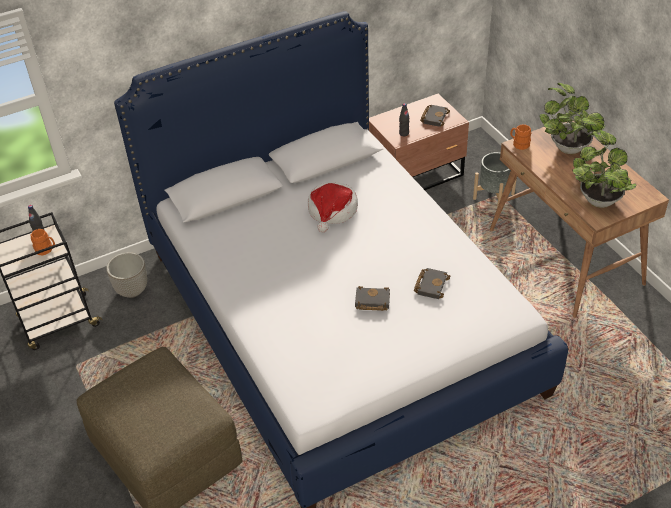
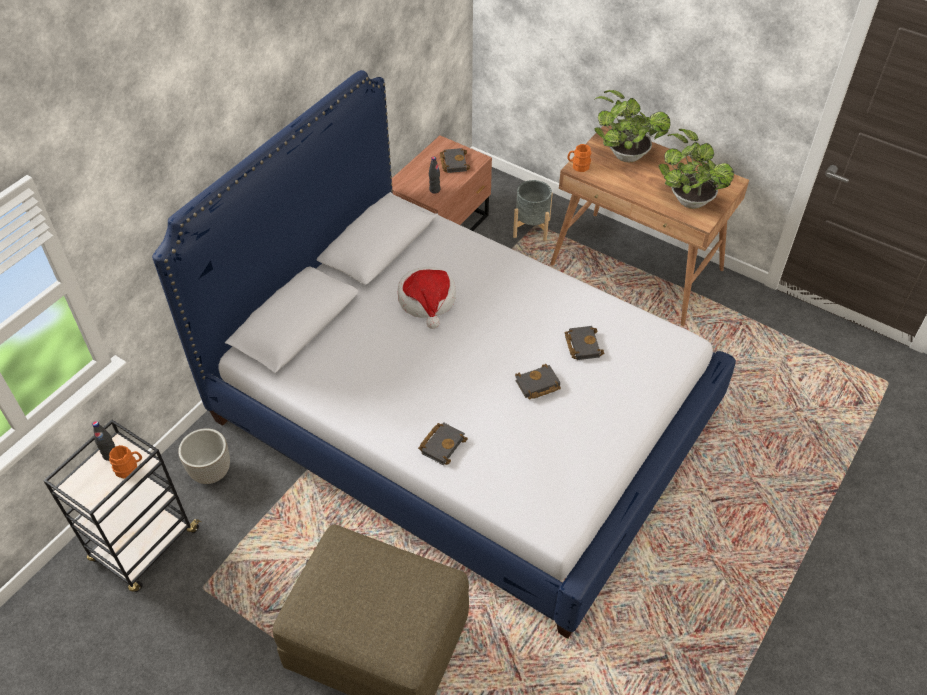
camera: 30 degrees left, 5 degrees up
none -> black book [418,422,468,465]

